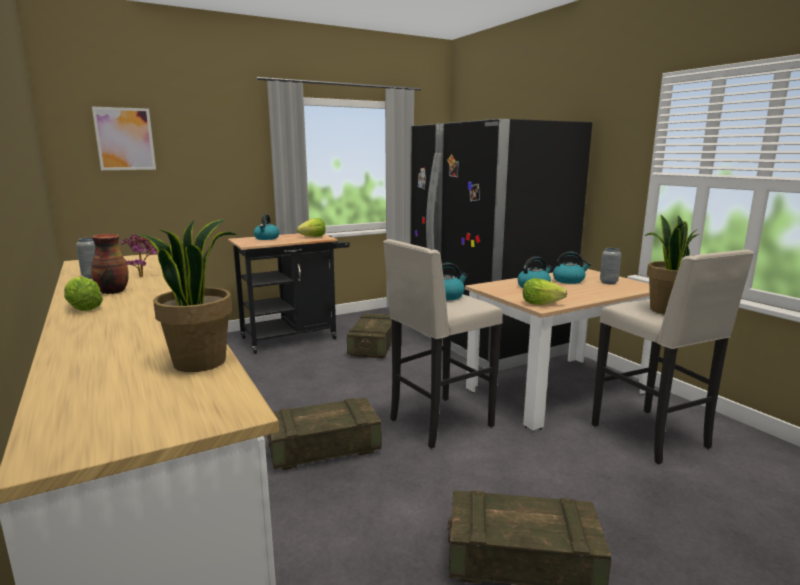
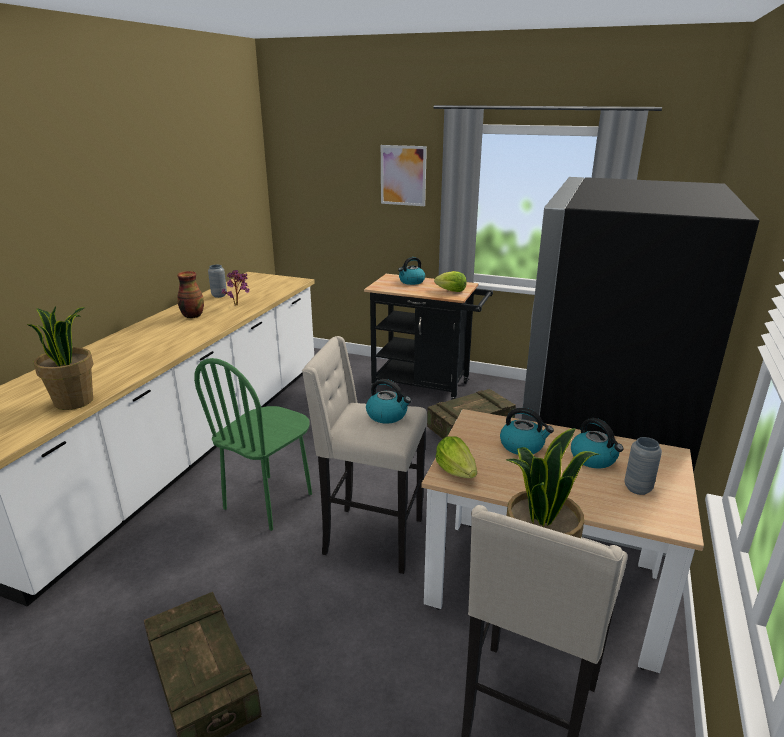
camera: 50 degrees right, 10 degrees up
lettuce [64,276,103,311] -> none
picture [92,107,156,170] -> picture moved to [381,145,427,206]
crate [267,397,382,470] -> green chair [194,358,312,531]

